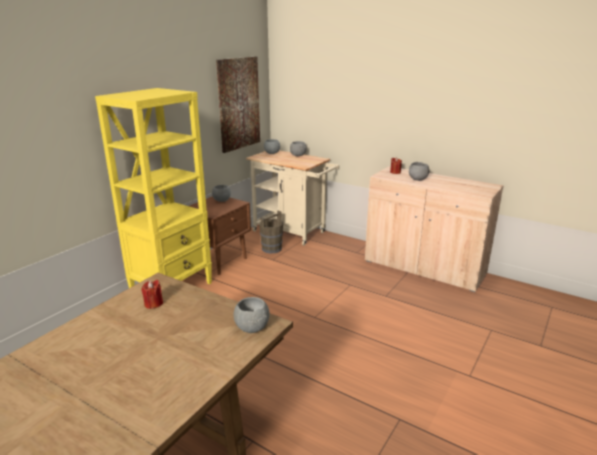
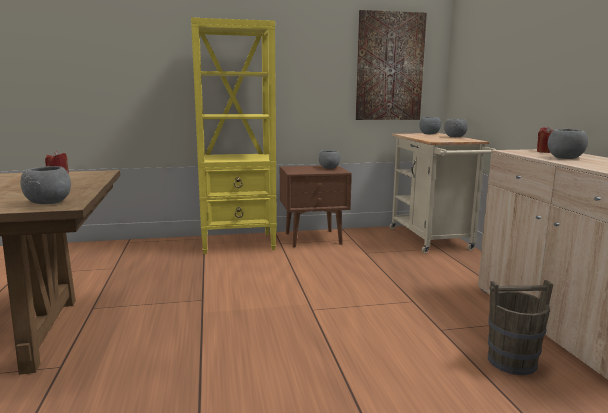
camera: 45 degrees right, 10 degrees down
brown bucket [259,211,283,253] -> brown bucket moved to [488,280,553,375]

